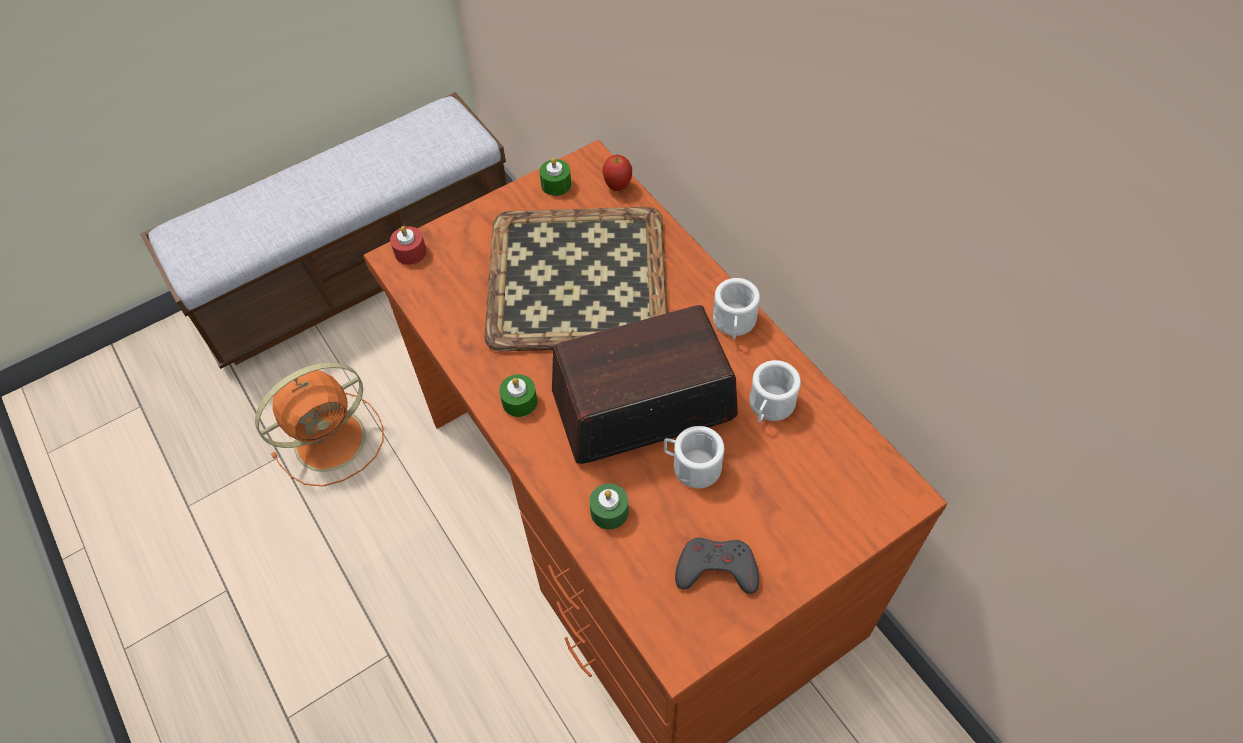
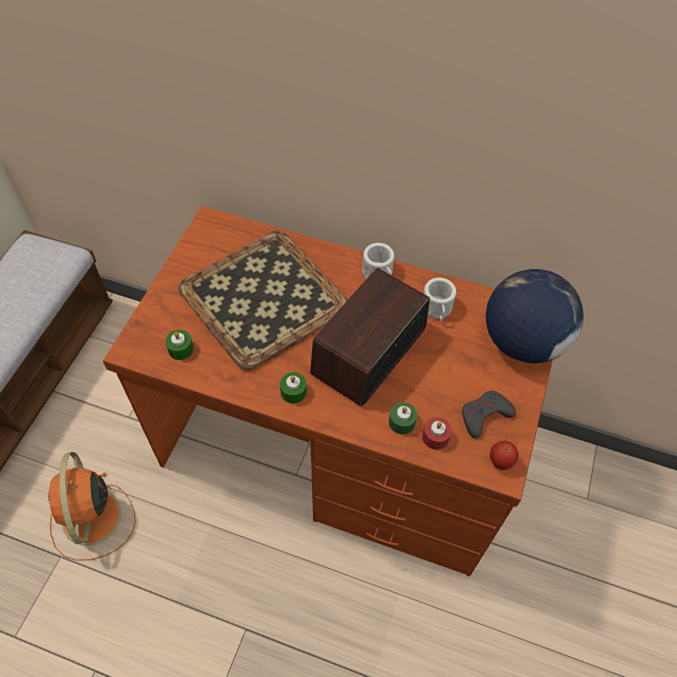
camera: 40 degrees left, 0 degrees up
orange fan [255,362,383,486] -> orange fan turned 150 degrees clockwise [48,452,136,561]
red candle [390,226,427,265] -> red candle moved to [422,417,452,450]
green candle [539,158,571,196] -> green candle moved to [165,330,194,360]
apple [602,155,632,191] -> apple moved to [490,441,519,470]
white mug [664,426,724,488] -> none
none -> globe [486,269,584,363]

